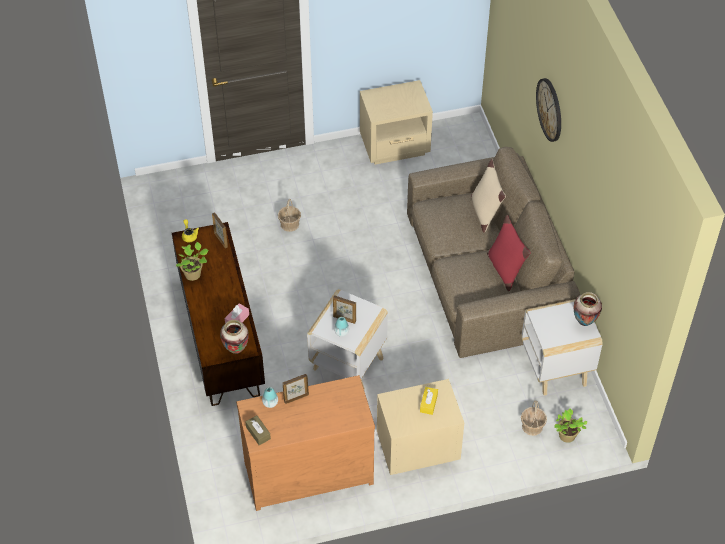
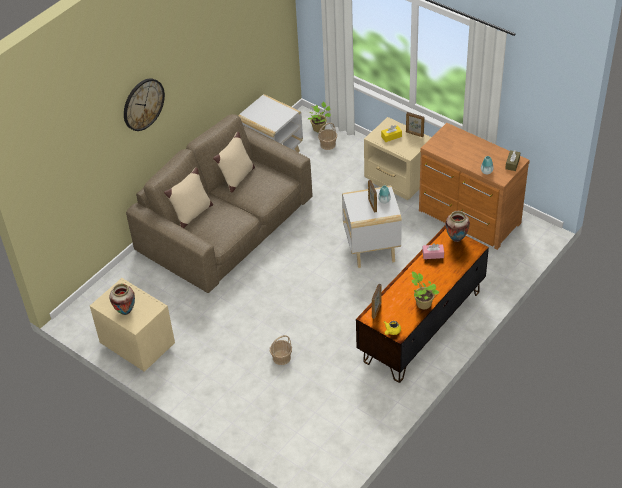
camera: 125 degrees left, 5 degrees down
picture frame [283,374,309,404] -> picture frame moved to [406,112,425,137]
red pillow [487,215,531,291] -> beige pillow [213,132,255,193]
vase [574,292,602,326] -> vase moved to [109,284,135,315]

